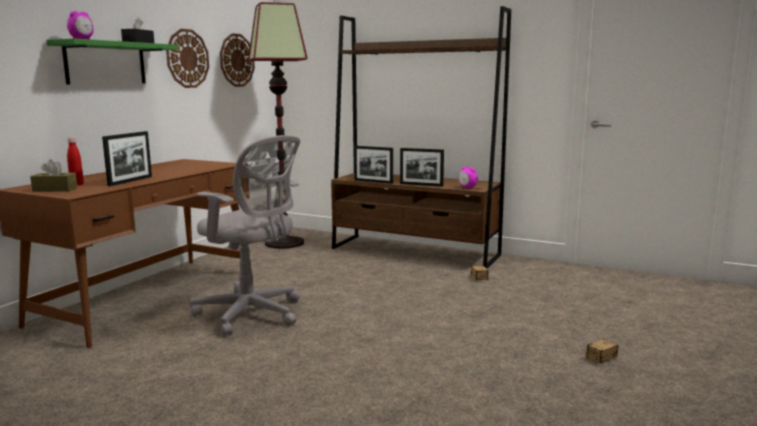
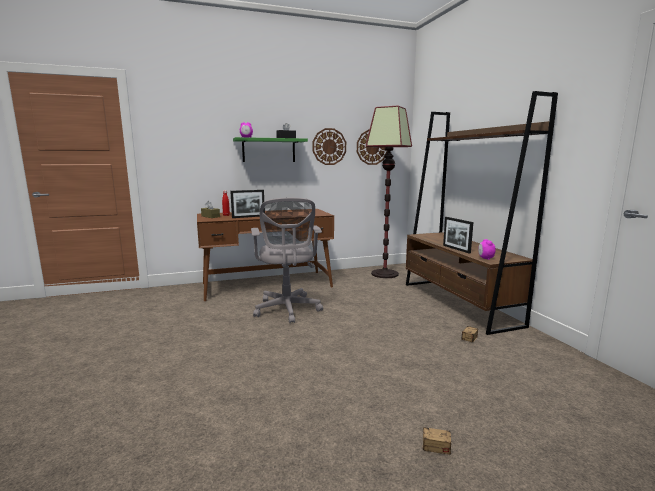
camera: 45 degrees right, 0 degrees up
picture frame [354,146,393,184] -> none

